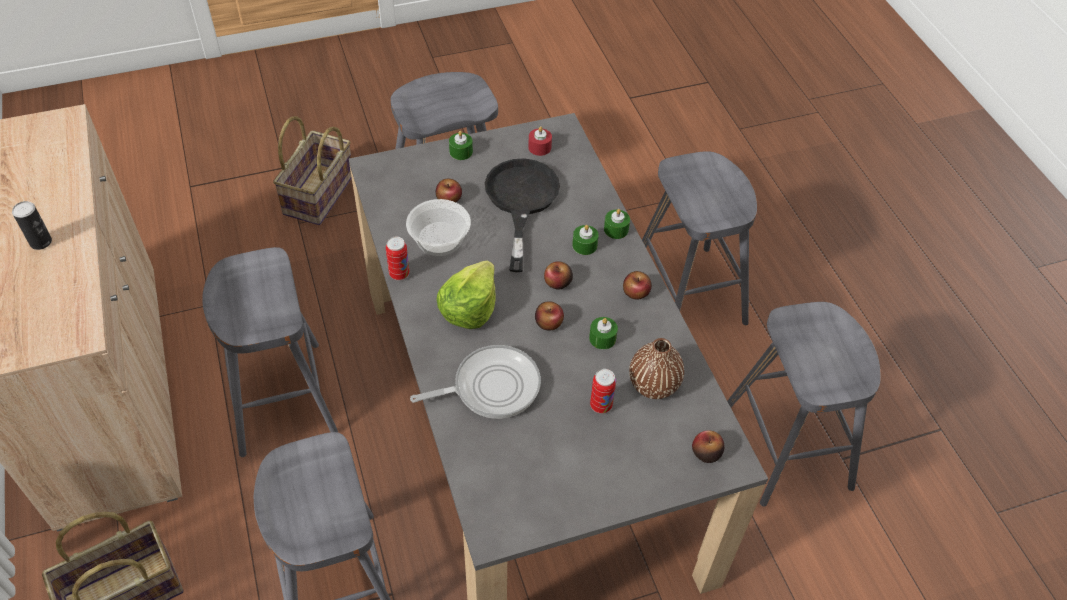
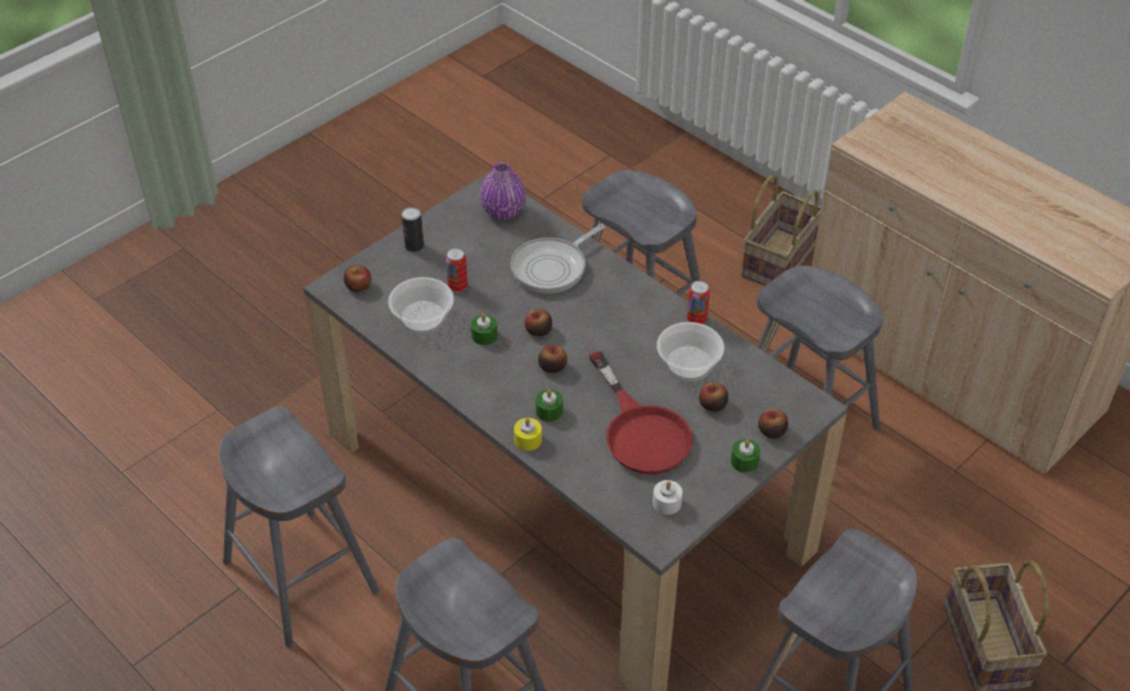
camera: 155 degrees right, 5 degrees down
can [12,201,52,250] -> can moved to [402,207,424,252]
lettuce [437,260,496,329] -> none
black frying pan [485,158,560,272] -> red frying pan [589,351,693,474]
red candle [528,126,552,156] -> white candle [653,480,682,515]
green candle [604,209,630,239] -> yellow candle [514,418,542,451]
apple [623,271,652,300] -> apple moved to [758,409,788,439]
brown vase [629,338,684,399] -> bowl [388,277,454,334]
none -> purple vase [480,162,526,220]

